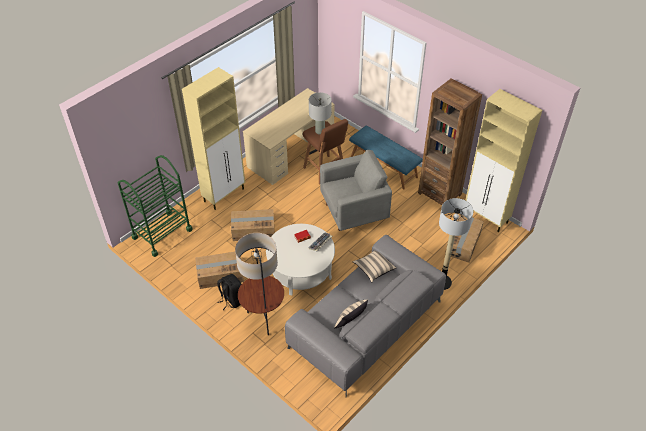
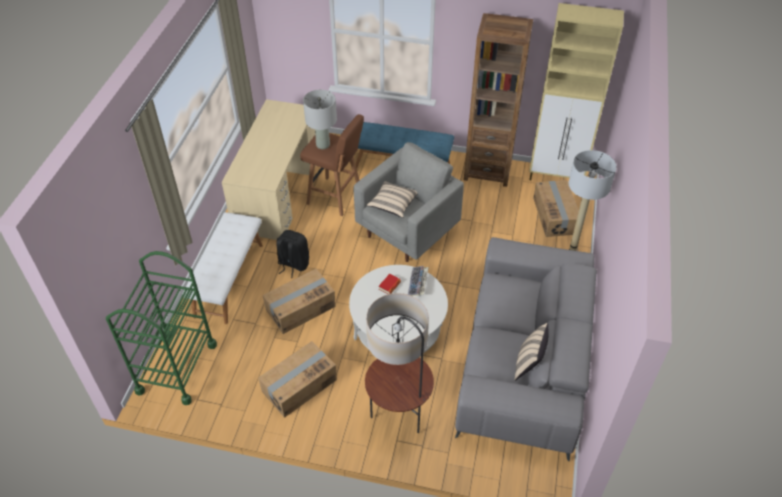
camera: 30 degrees left, 0 degrees up
beige cabinet [182,67,245,210] -> white bench [182,212,263,324]
black backpack [217,274,241,310] -> black backpack moved to [276,230,309,278]
beige pillow [353,250,396,282] -> beige pillow moved to [366,181,418,218]

